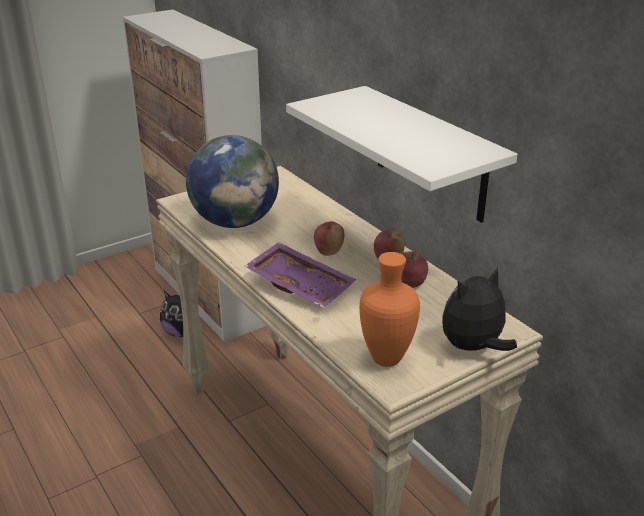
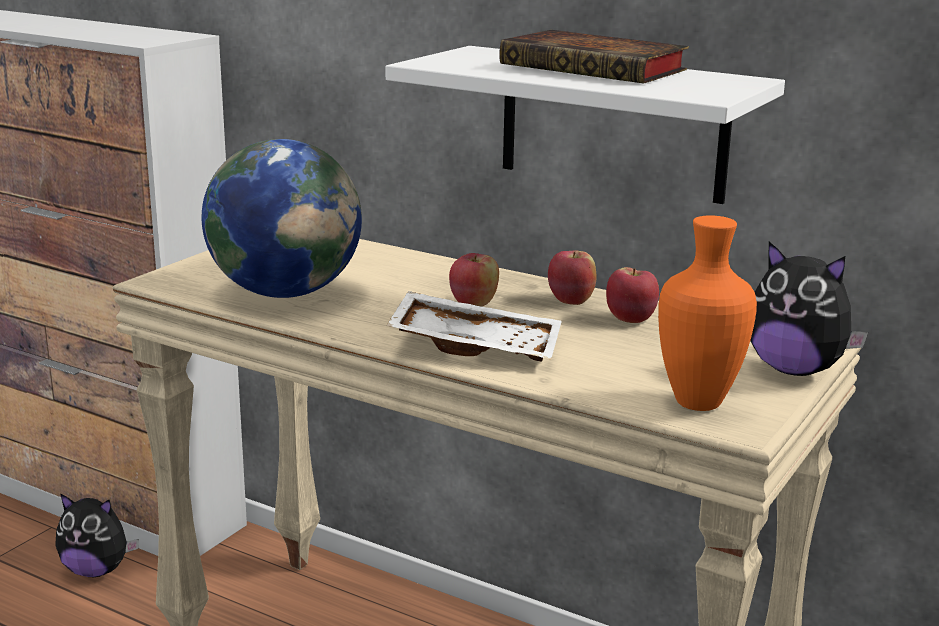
camera: 25 degrees left, 10 degrees down
purple tray [245,242,356,308] -> white tray [386,291,562,361]
plush toy [442,267,517,351] -> plush toy turned 90 degrees counterclockwise [750,241,868,376]
none -> book [499,30,689,84]

